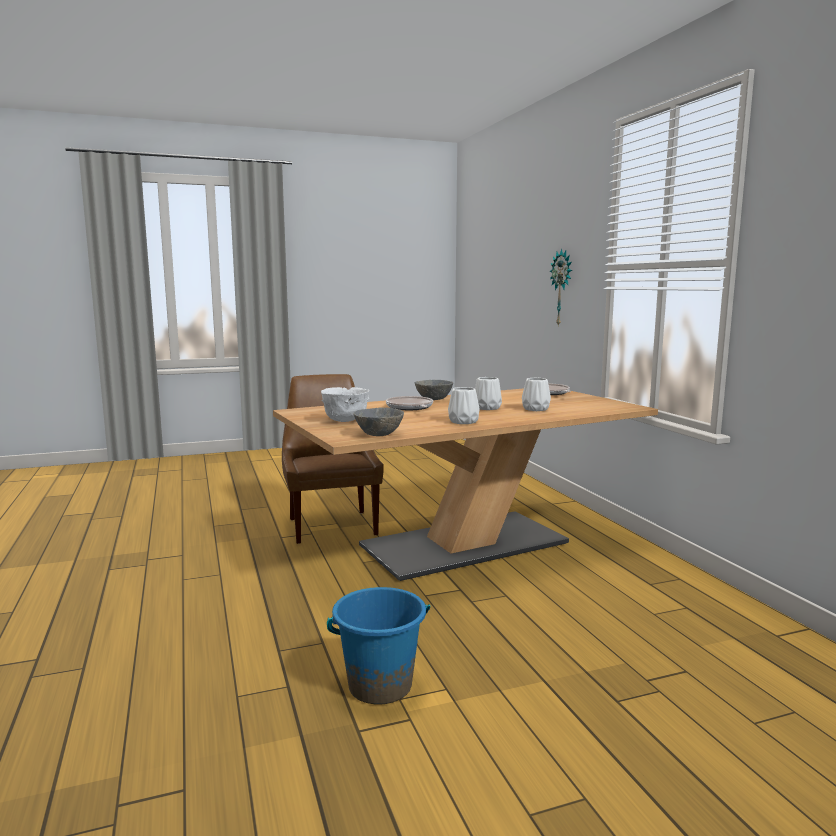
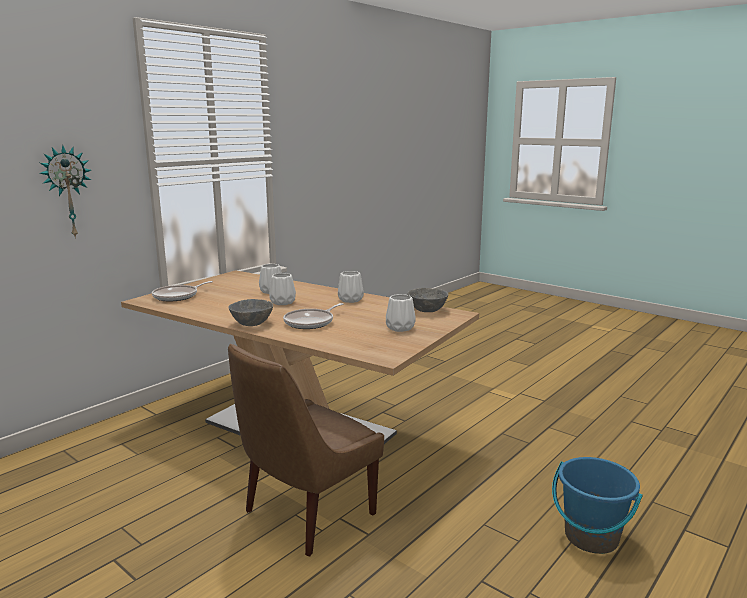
camera: 120 degrees left, 5 degrees up
white bowl [321,387,370,422] -> white vase [386,294,416,332]
blue bucket [327,587,430,705] -> blue bucket moved to [552,457,643,554]

